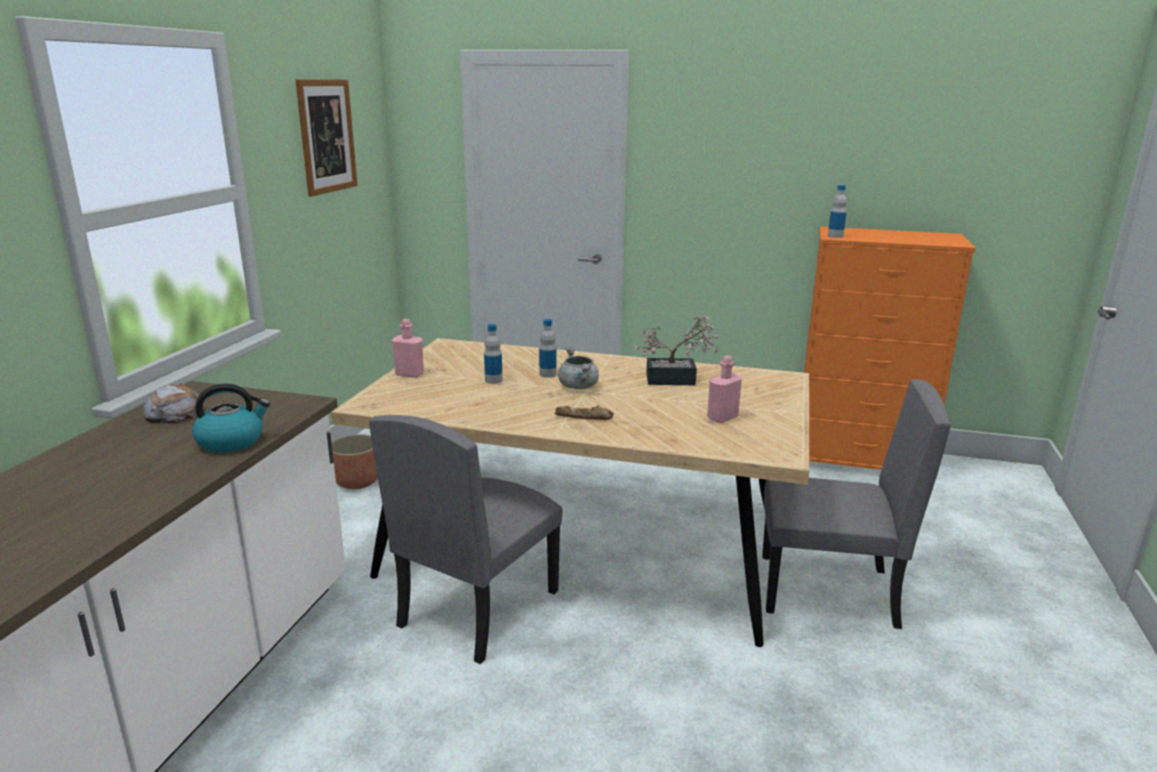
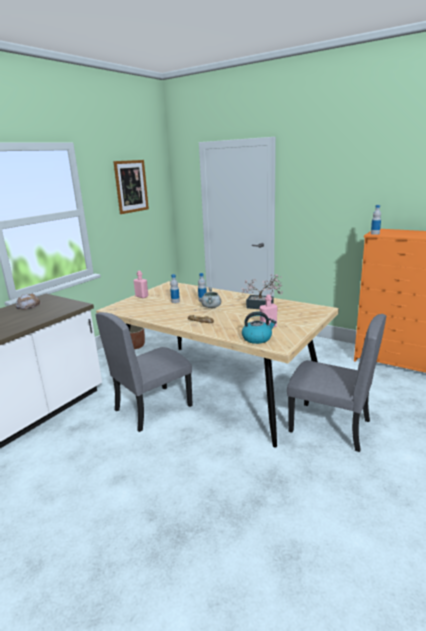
camera: 20 degrees right, 0 degrees up
kettle [192,384,270,453] -> kettle moved to [242,312,277,344]

